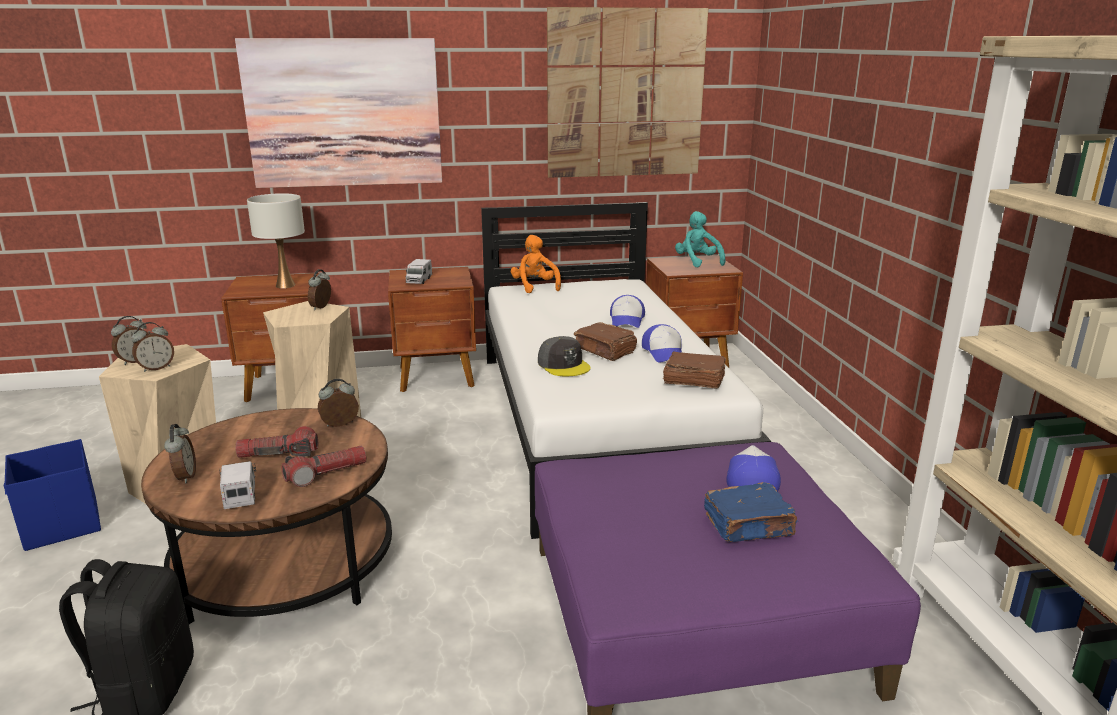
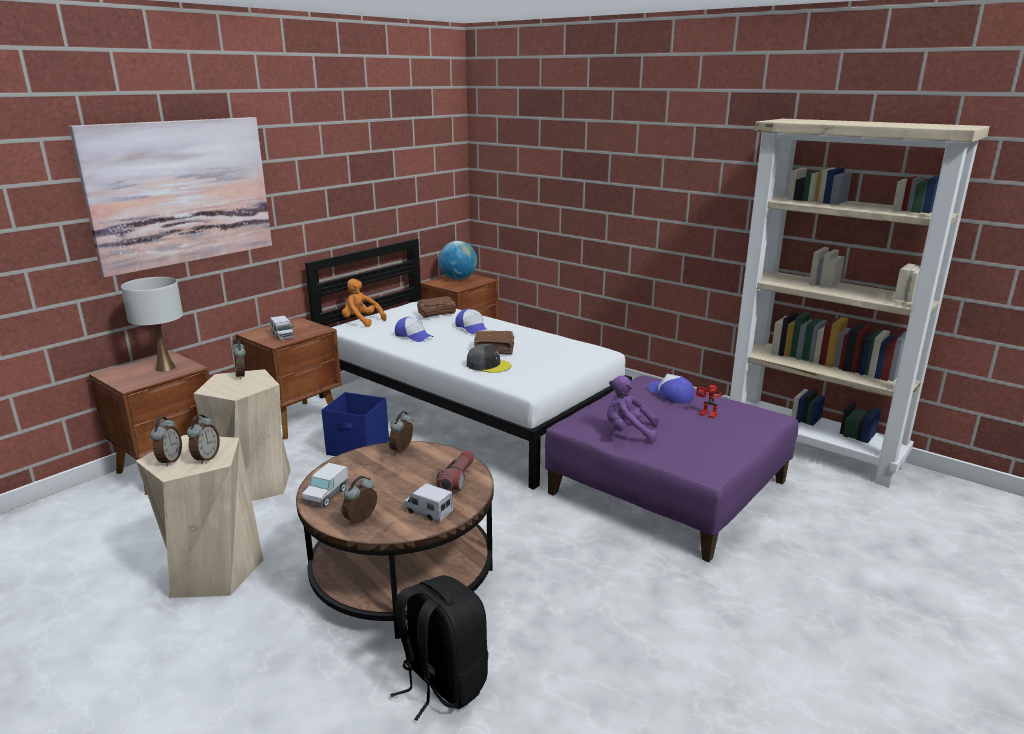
camera: 40 degrees left, 0 degrees up
blue storage box [4,439,101,551] -> blue storage box moved to [321,392,389,456]
alarm clock [164,424,196,483] -> alarm clock turned 90 degrees counterclockwise [342,476,377,525]
flashlight [235,426,318,458] -> none
picture [547,7,708,178] -> none
cap [642,324,682,363] -> cap moved to [395,317,433,342]
brown book [663,351,726,389] -> brown book moved to [417,296,456,318]
turquoise plush toy [675,211,726,268] -> globe [439,241,477,280]
blue book [704,482,798,542] -> toy robot [696,385,724,418]
none -> toy truck [302,463,348,507]
none -> purple plush toy [607,376,659,441]

